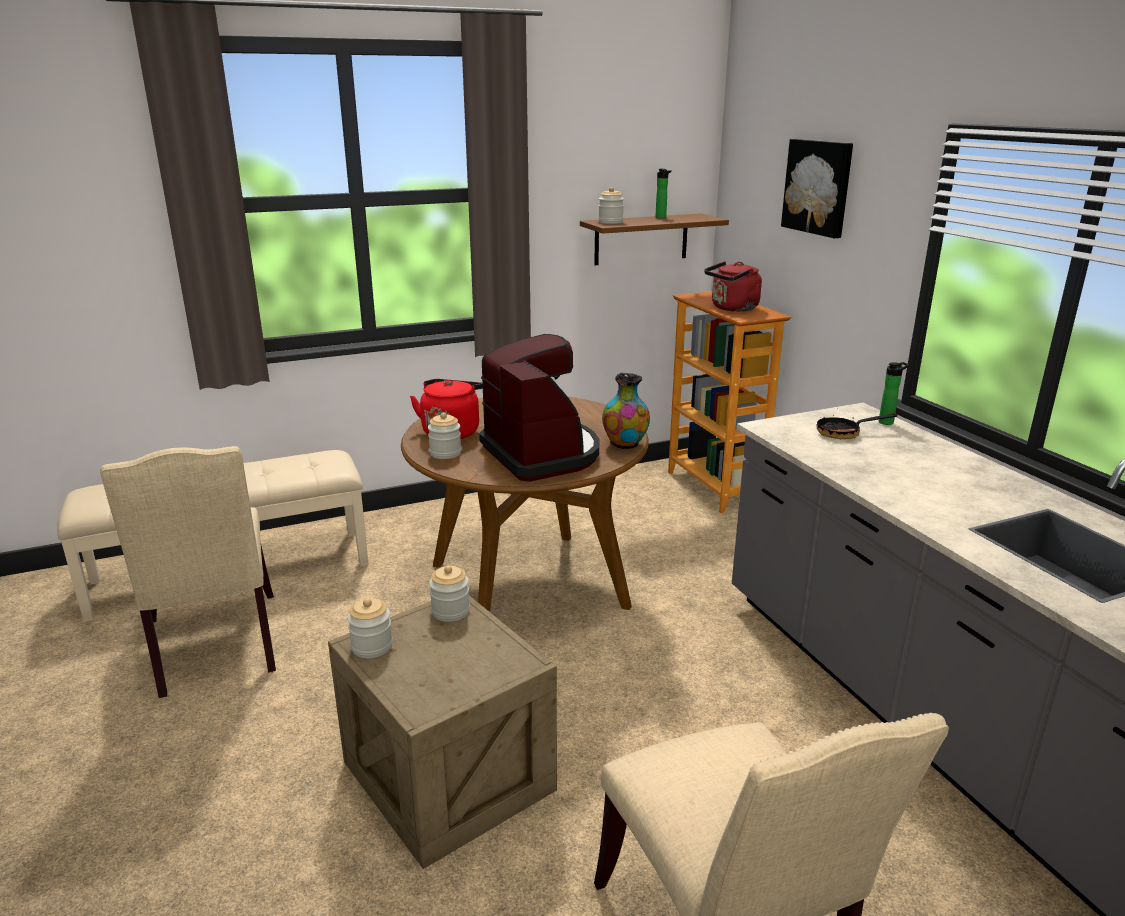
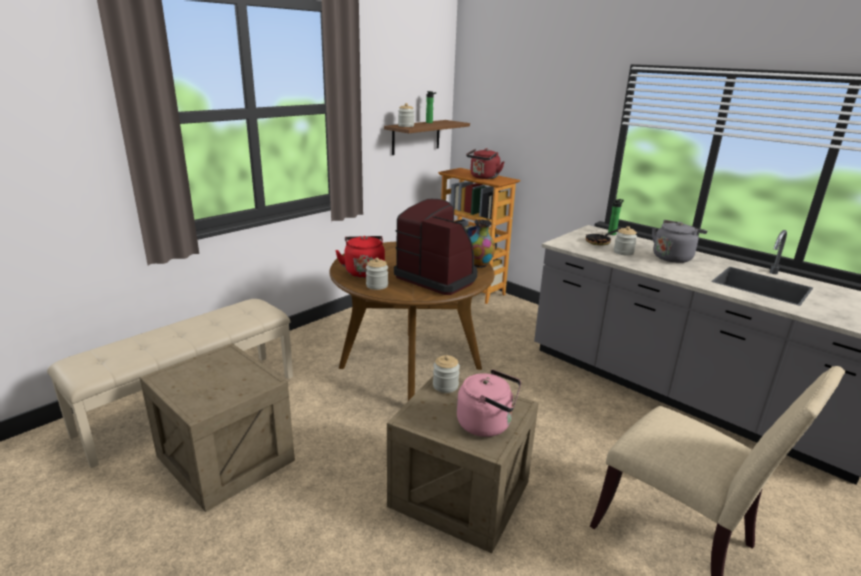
camera: 25 degrees left, 0 degrees up
beige chair [100,446,276,698] -> crate [140,343,295,512]
jar [347,598,393,658] -> jar moved to [614,226,637,255]
picture [781,139,853,238] -> none
none -> pink kettle [457,369,521,437]
none -> grey kettle [652,220,707,263]

